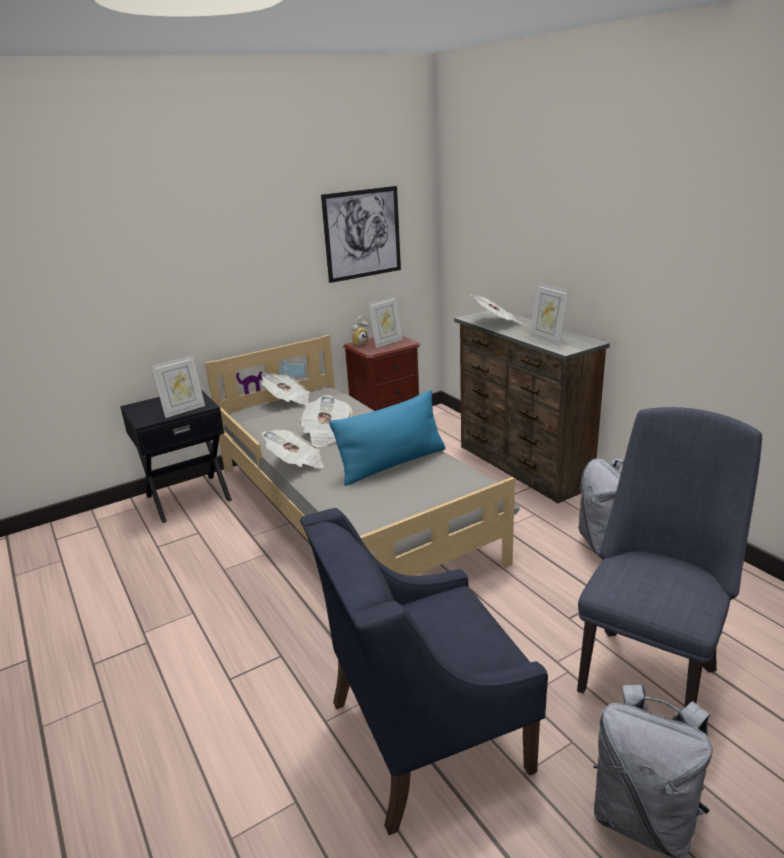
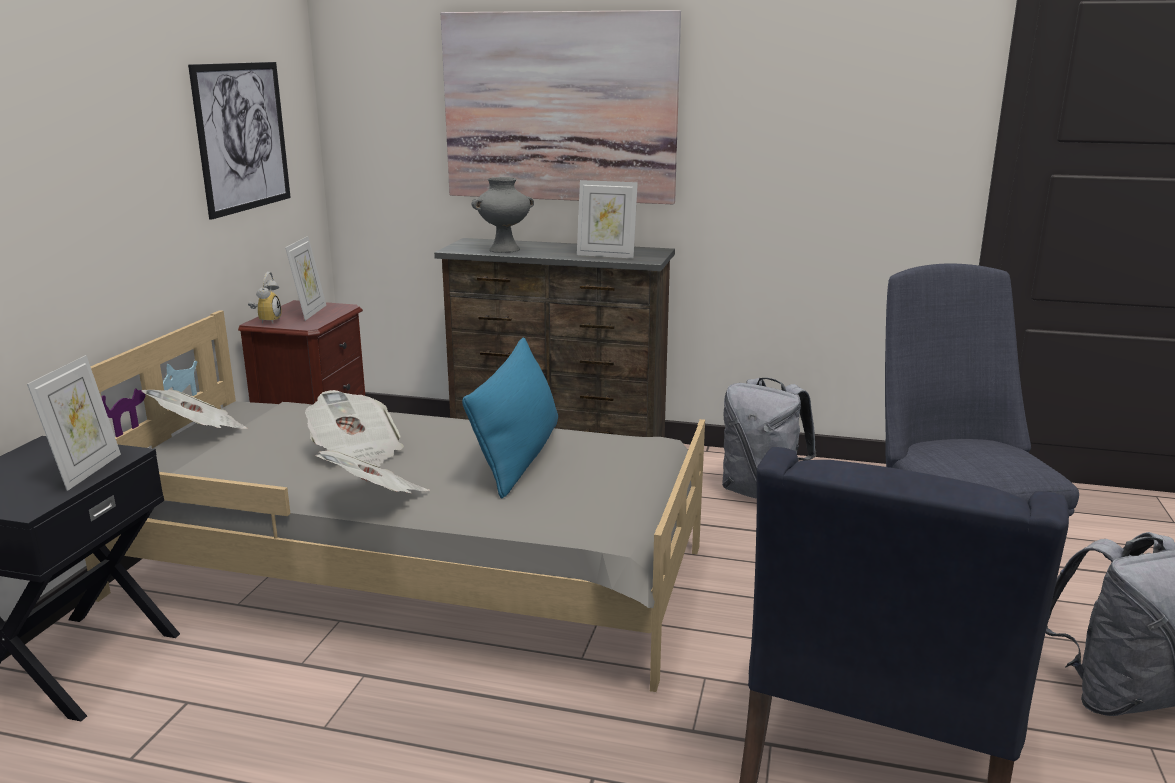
camera: 45 degrees left, 5 degrees down
newspaper [470,295,523,324] -> grey vase [472,177,534,253]
none -> picture [441,10,681,204]

